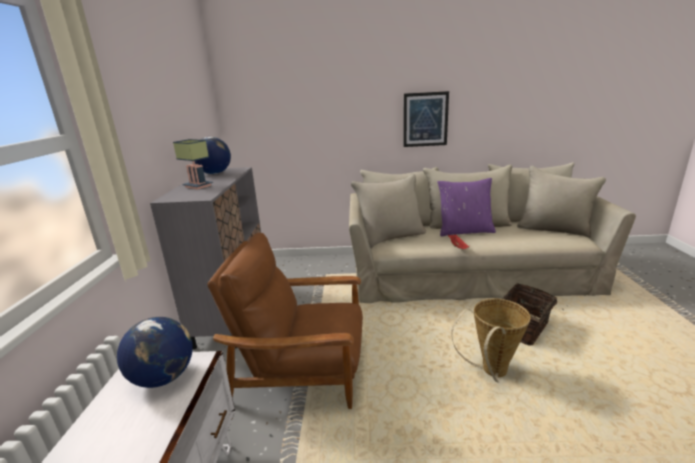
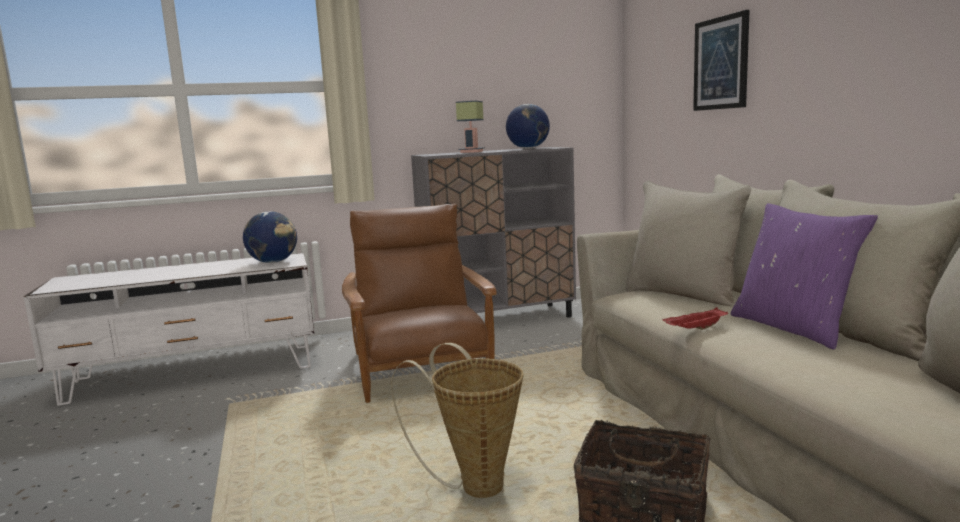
camera: 70 degrees right, 10 degrees down
picture [403,91,449,147] -> picture moved to [693,10,750,111]

